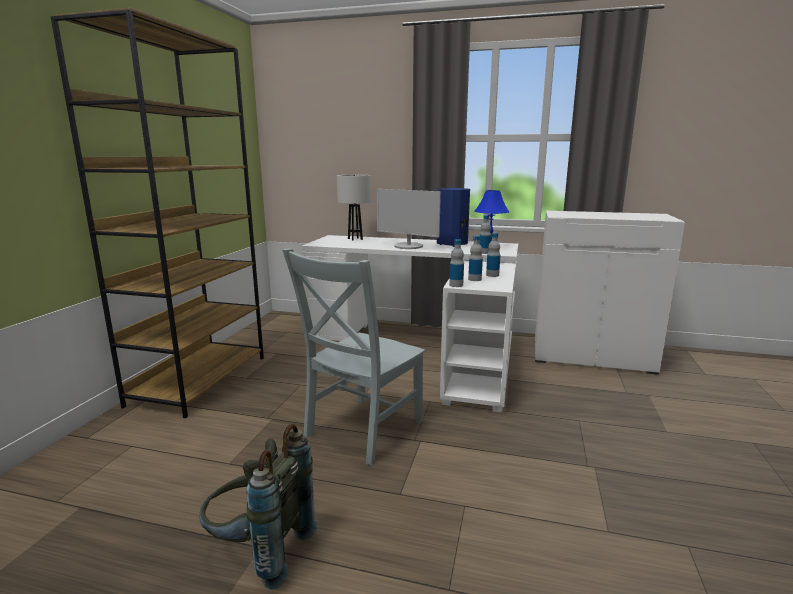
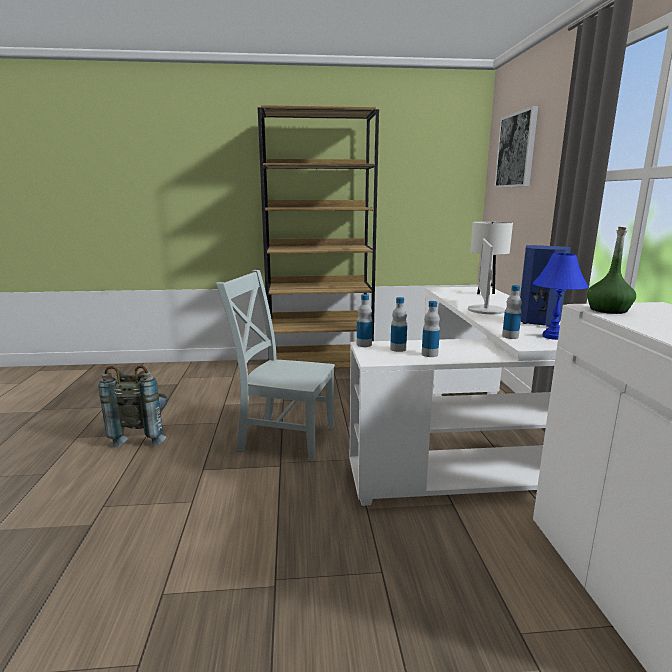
camera: 70 degrees right, 0 degrees up
none -> picture [494,106,538,188]
none -> green bottle [587,227,636,314]

